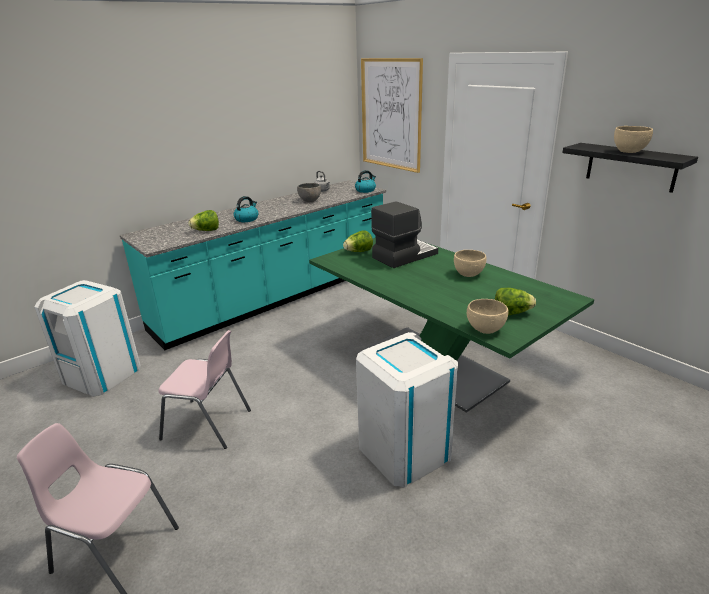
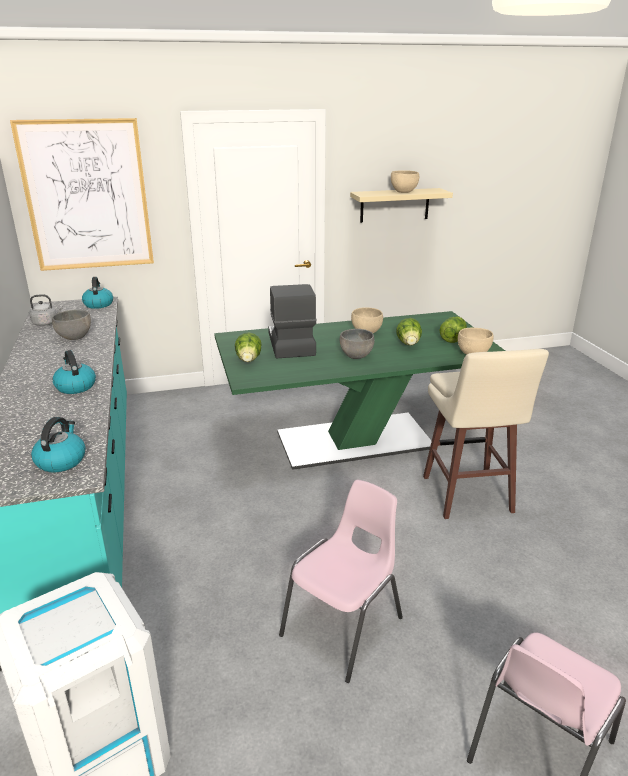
camera: 65 degrees left, 0 degrees up
lettuce [189,210,219,231] -> lettuce moved to [396,318,422,345]
white trash can [356,332,458,487] -> beige stool [423,349,549,519]
black shelf [562,143,698,193] -> beige shelf [350,188,453,223]
none -> kettle [31,417,86,472]
none -> grey bowl [340,329,374,359]

